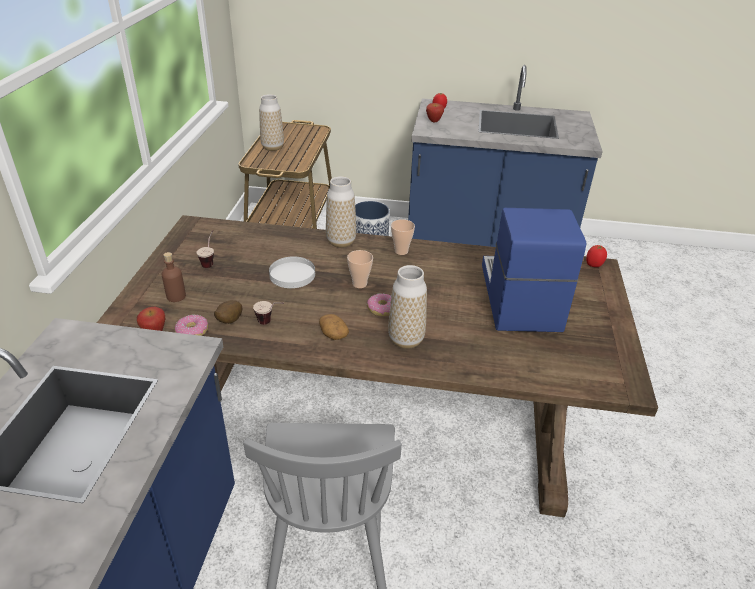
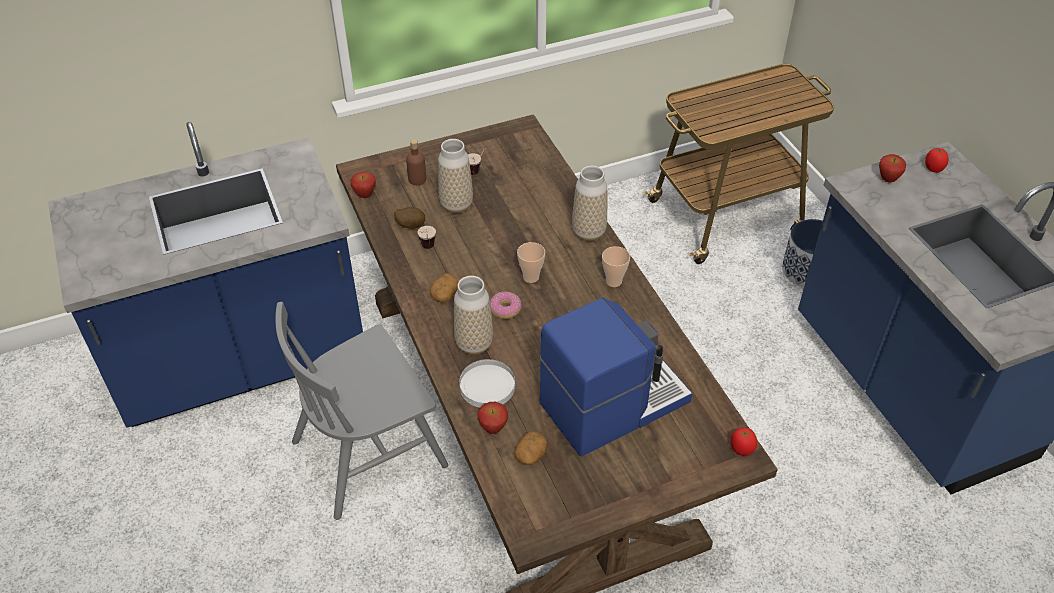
camera: 60 degrees right, 10 degrees up
donut [175,314,208,336] -> none
vase [259,94,284,151] -> vase moved to [438,139,473,213]
white plate [269,256,315,288] -> white plate moved to [459,359,515,408]
none -> apple [478,402,508,434]
none -> potato [514,431,547,465]

